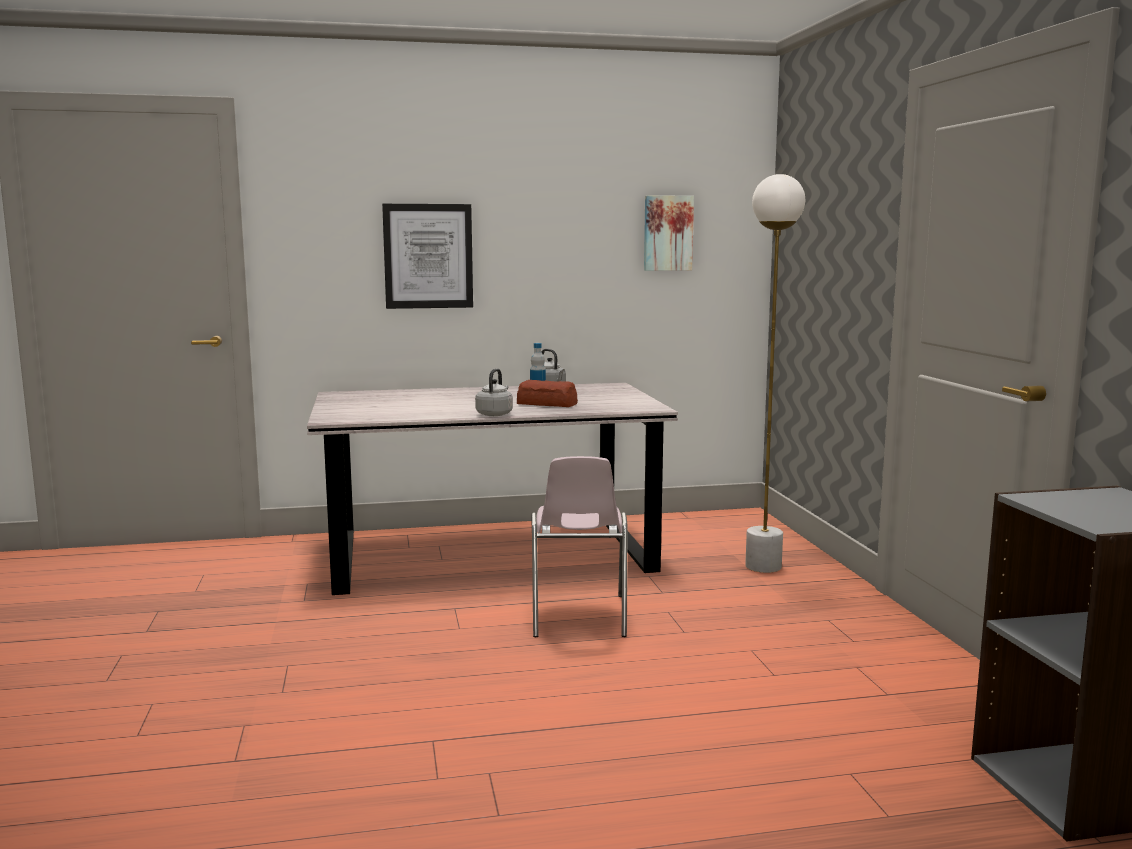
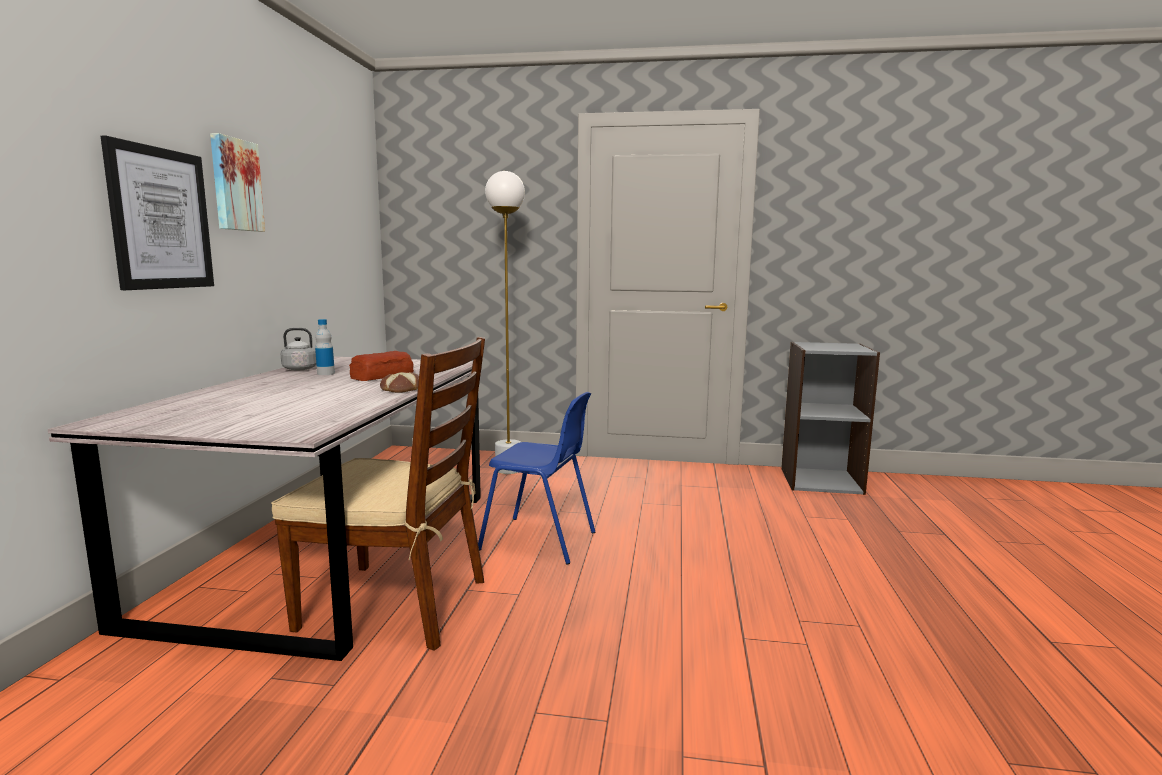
camera: 70 degrees left, 0 degrees up
grey kettle [475,369,513,416] -> bread [380,372,419,393]
pink chair [531,456,628,637] -> blue chair [478,392,595,565]
picture [644,195,694,271] -> picture moved to [210,133,265,232]
none -> brown chair [271,337,485,651]

